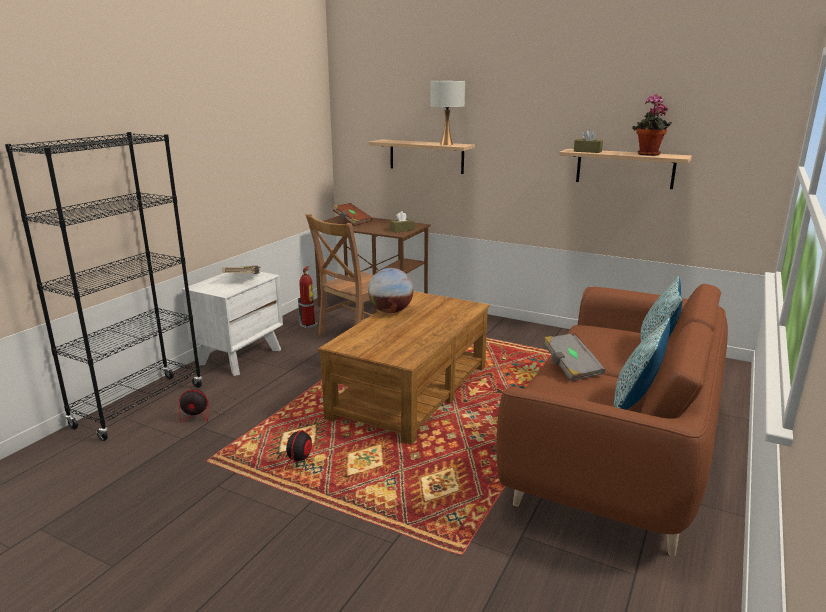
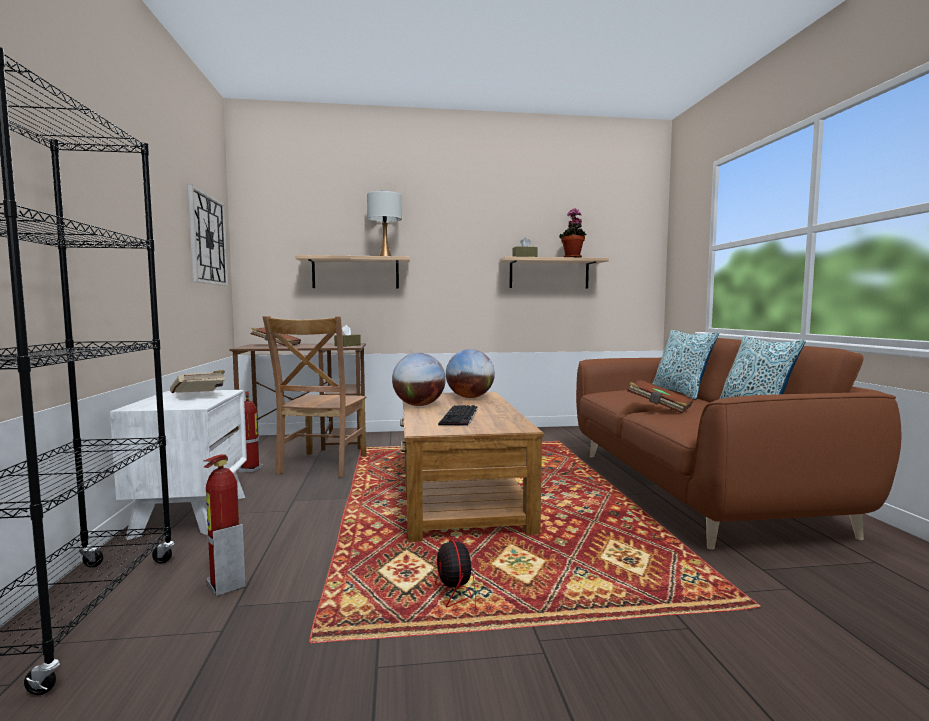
camera: 35 degrees left, 15 degrees down
fan [179,389,240,423] -> fire extinguisher [203,454,246,597]
grey book [543,333,605,381] -> brown book [627,380,693,414]
none -> wall clock [188,184,228,286]
none -> keyboard [438,405,478,426]
none -> globe [446,349,495,398]

